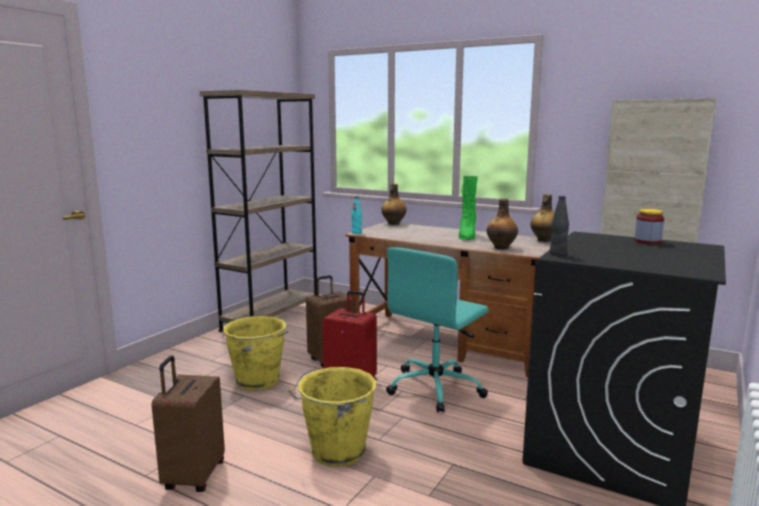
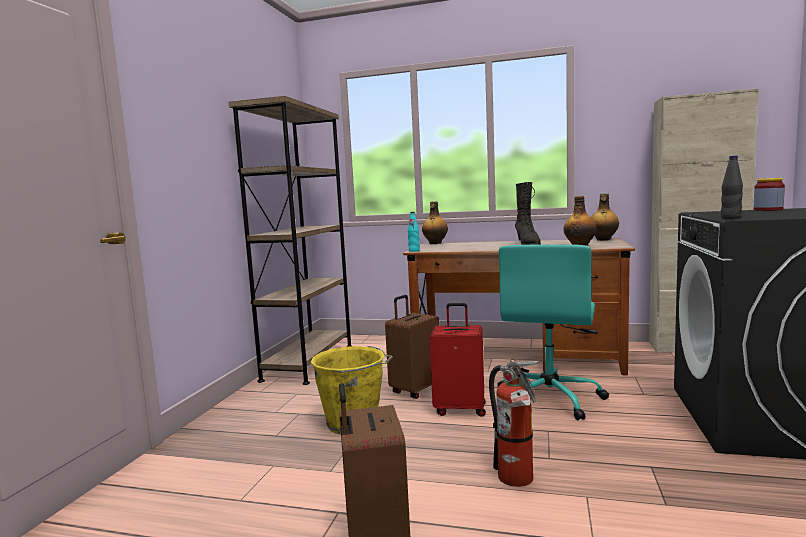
camera: 15 degrees left, 5 degrees down
yellow bucket [289,367,377,467] -> fire extinguisher [489,359,540,487]
green boot [458,176,478,240] -> black boot [515,182,541,245]

